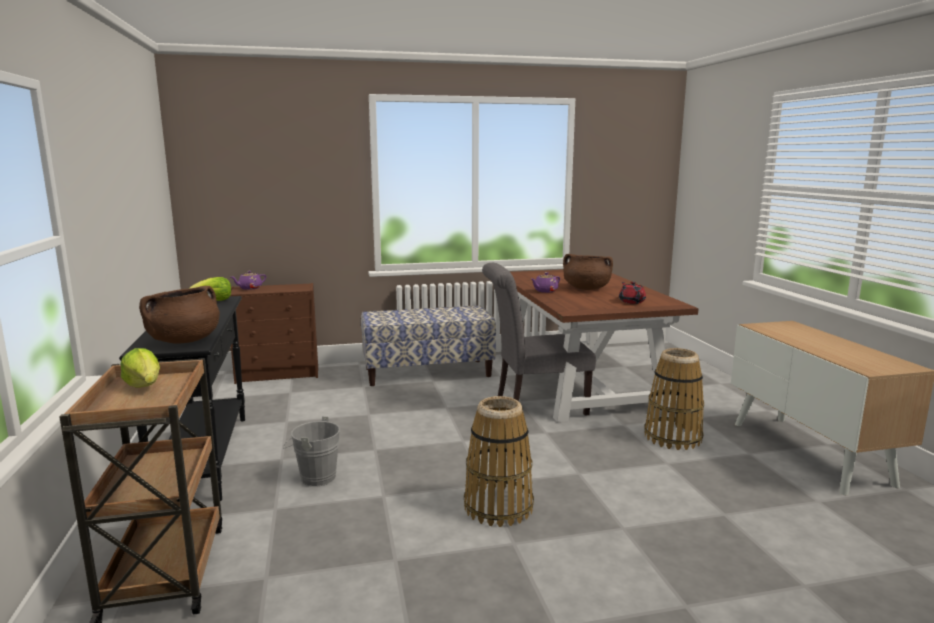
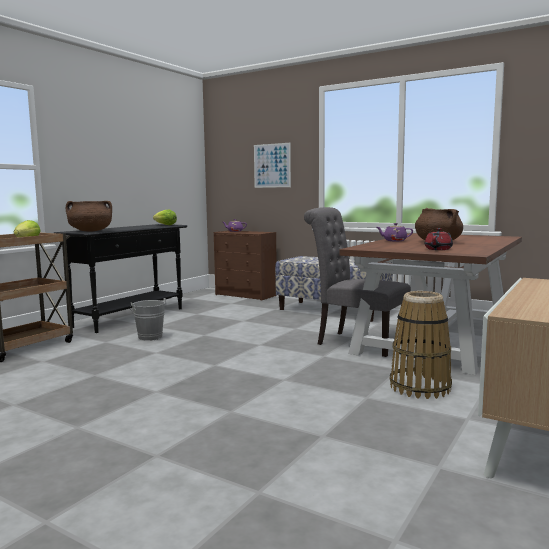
camera: 45 degrees right, 5 degrees down
basket [464,396,534,527] -> none
none -> picture [254,143,291,188]

